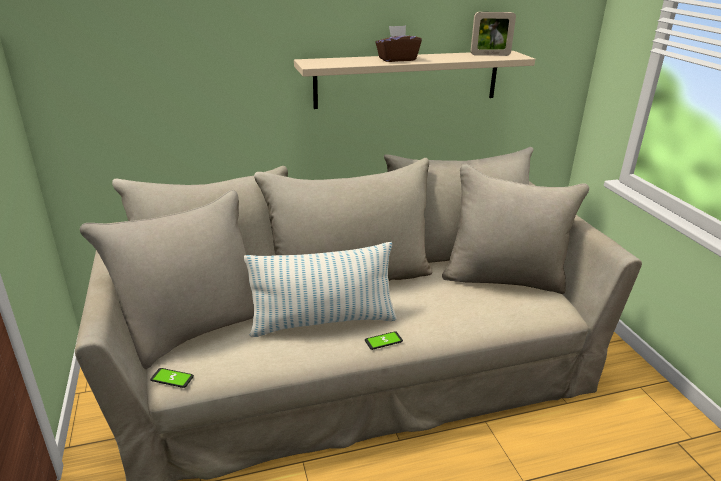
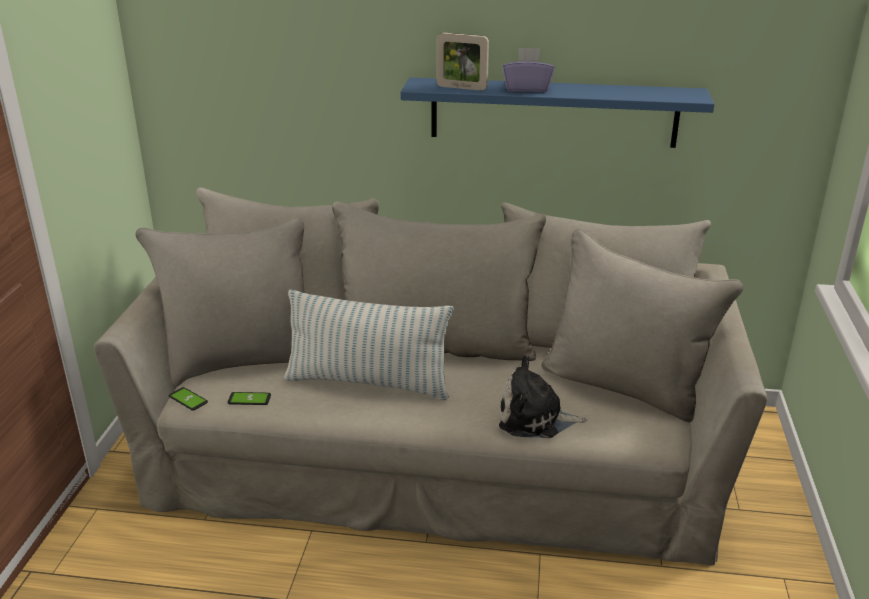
camera: 25 degrees right, 0 degrees up
beige shelf [294,51,535,109] -> blue shelf [400,78,714,148]
phone [365,331,403,350] -> phone moved to [227,392,271,405]
brown tissue box [375,25,422,62] -> purple tissue box [503,48,554,92]
picture frame [470,12,516,56] -> picture frame moved to [436,33,489,91]
none -> plush toy [499,356,587,438]

